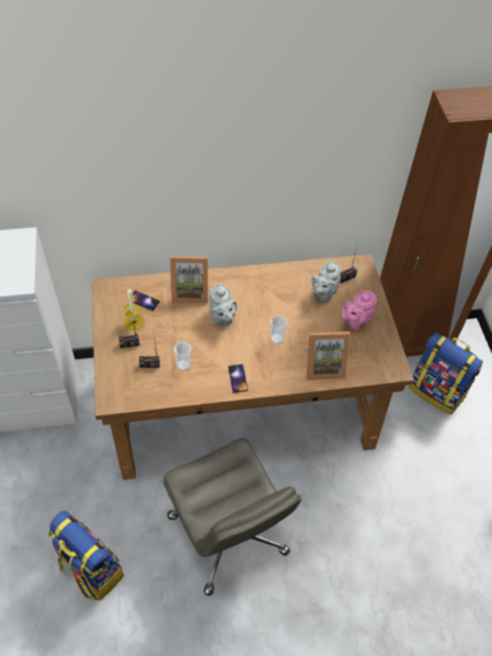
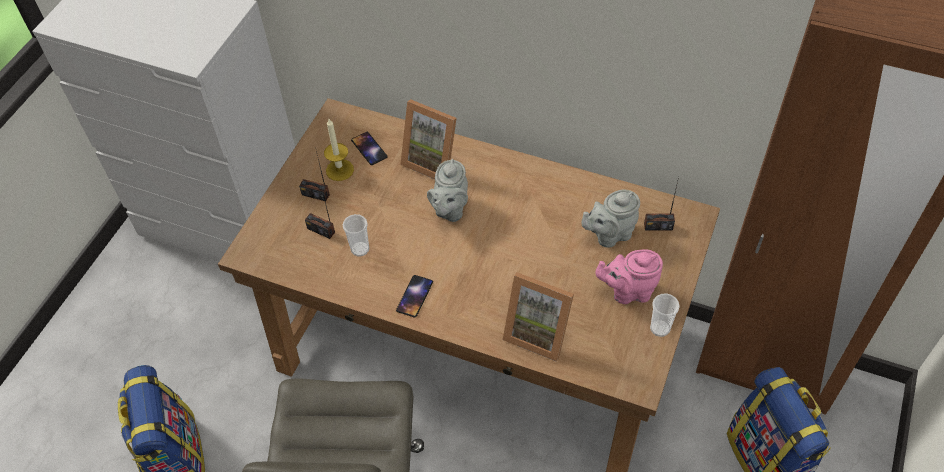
camera: 35 degrees right, 0 degrees up
cup [270,315,287,344] -> cup moved to [650,293,680,337]

